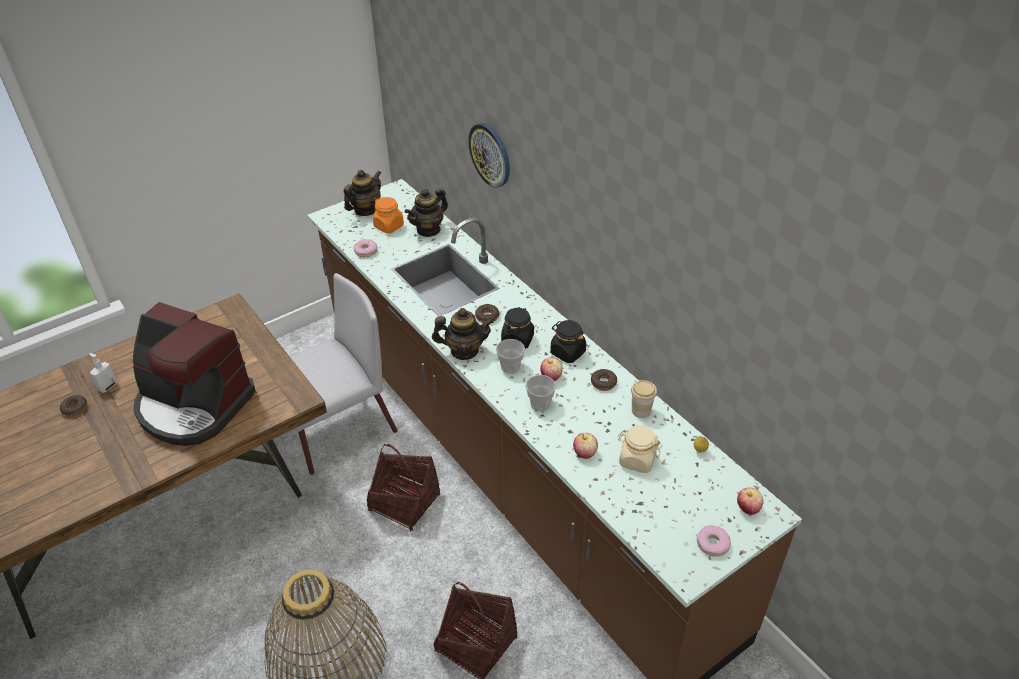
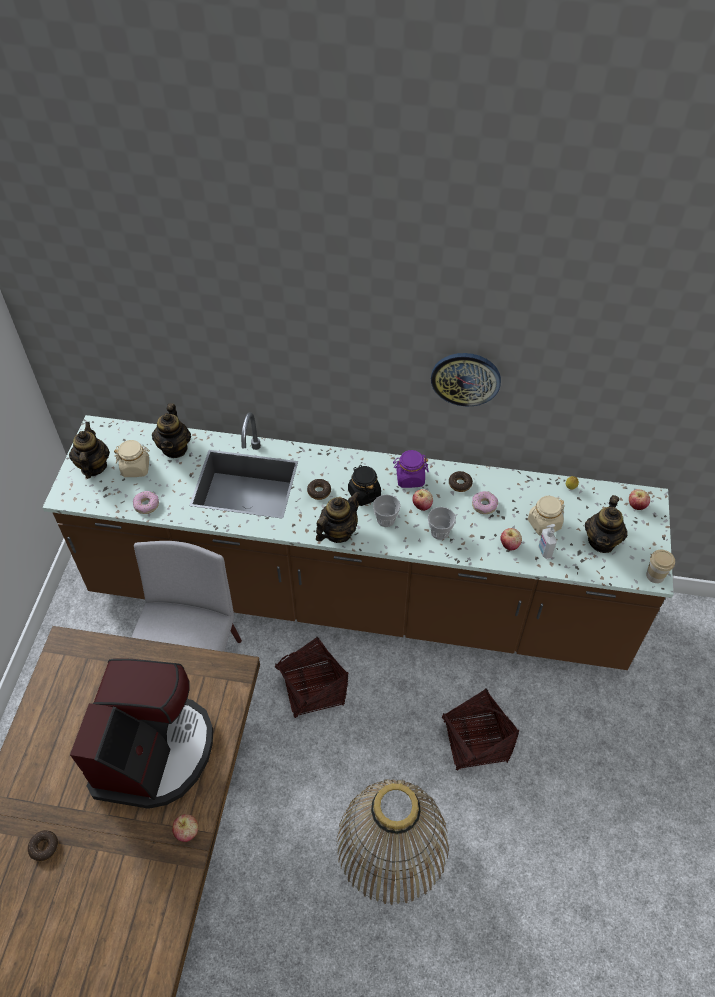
camera: 45 degrees left, 10 degrees up
soap dispenser [89,353,117,393] -> soap dispenser moved to [538,524,557,559]
coffee machine [133,302,256,446] -> coffee machine turned 60 degrees counterclockwise [70,659,213,809]
orange jar [373,197,404,234] -> beige jar [114,440,150,477]
wall clock [468,123,510,188] -> wall clock moved to [431,353,501,406]
black jar [551,320,586,363] -> purple jar [393,450,429,488]
cup [631,380,657,418] -> cup moved to [646,550,675,583]
donut [697,525,731,557] -> donut moved to [472,491,498,514]
none -> apple [172,814,198,842]
none -> teapot [585,495,627,553]

